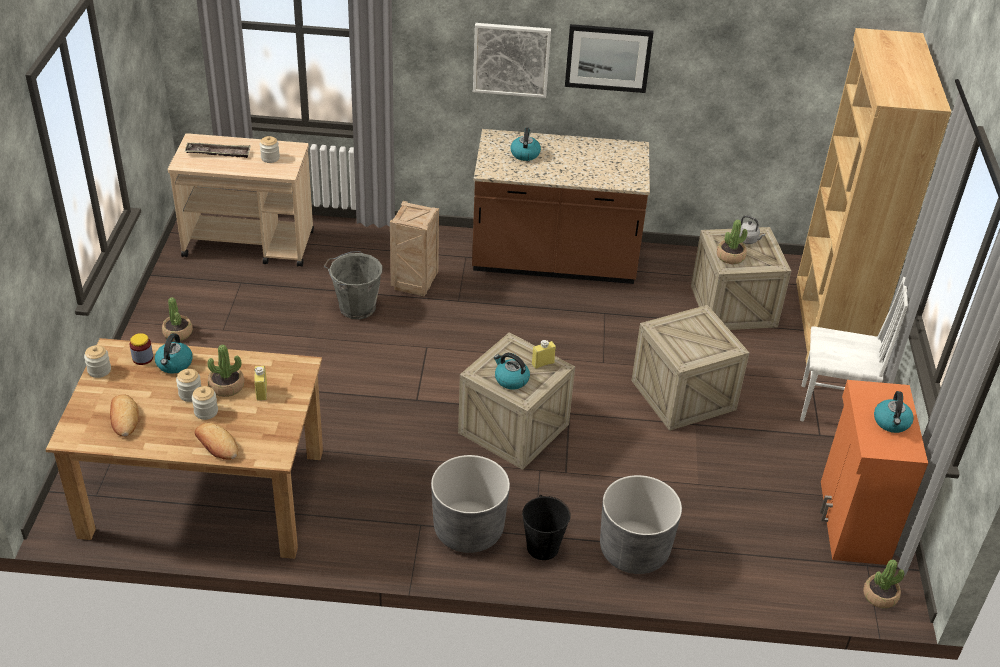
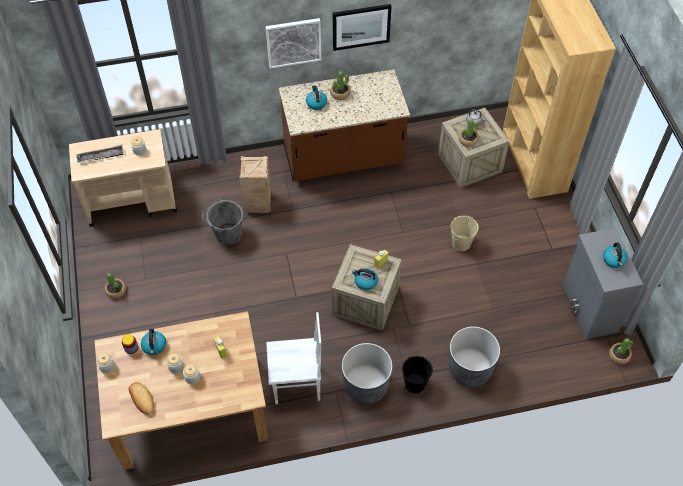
camera: 15 degrees left, 15 degrees up
bread [195,423,238,460] -> none
potted plant [208,345,244,397] -> potted plant moved to [330,71,351,100]
crate [631,305,749,431] -> beige bucket [451,215,479,251]
white chair [800,277,908,422] -> white chair moved to [266,312,321,404]
orange cabinet [820,380,928,565] -> grey cabinet [563,228,643,339]

